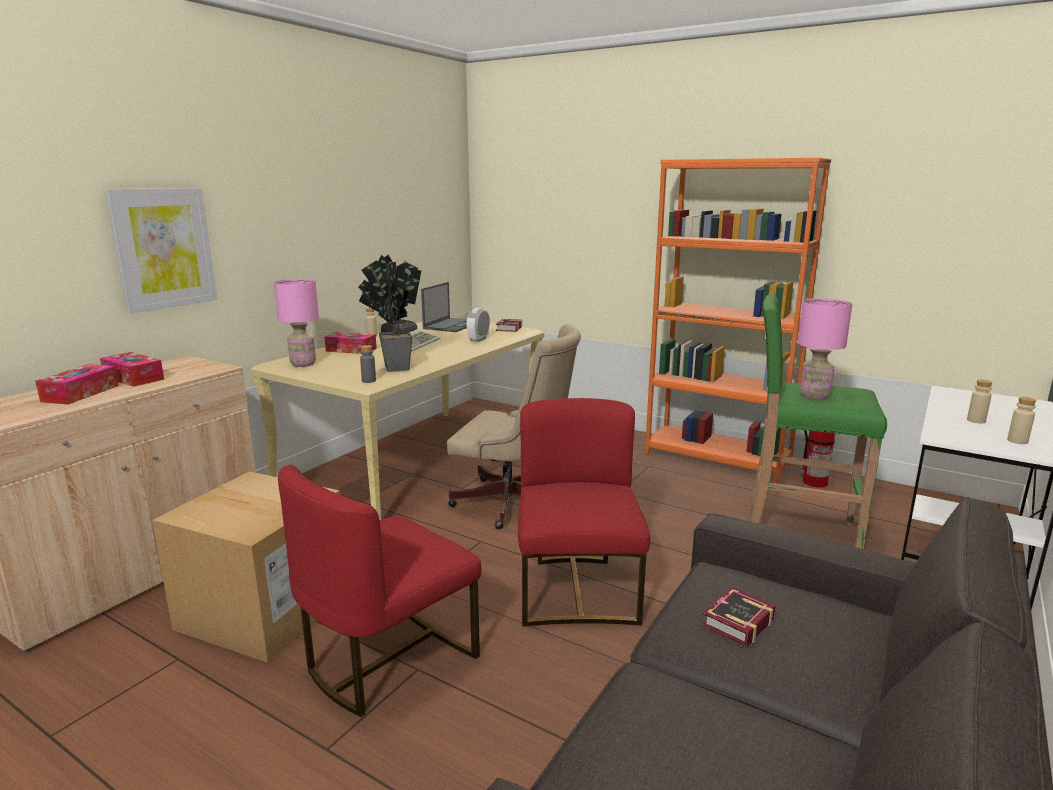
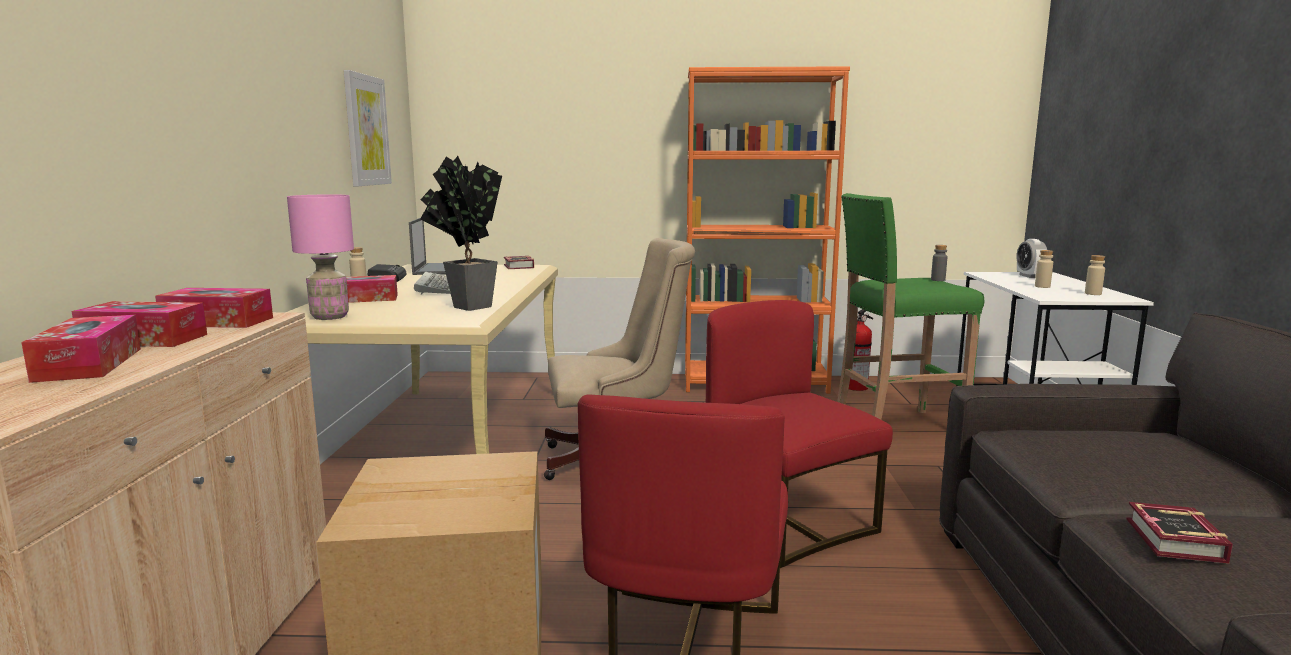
camera: 30 degrees left, 5 degrees down
picture [105,188,217,314] -> picture moved to [344,70,392,186]
grey bottle [360,345,376,383] -> grey bottle moved to [931,245,947,281]
alarm clock [466,308,490,342] -> alarm clock moved to [1016,239,1047,278]
book [701,587,776,647] -> book moved to [1127,502,1233,564]
pink table lamp [798,298,852,400] -> none
none -> tissue box [155,288,273,328]

